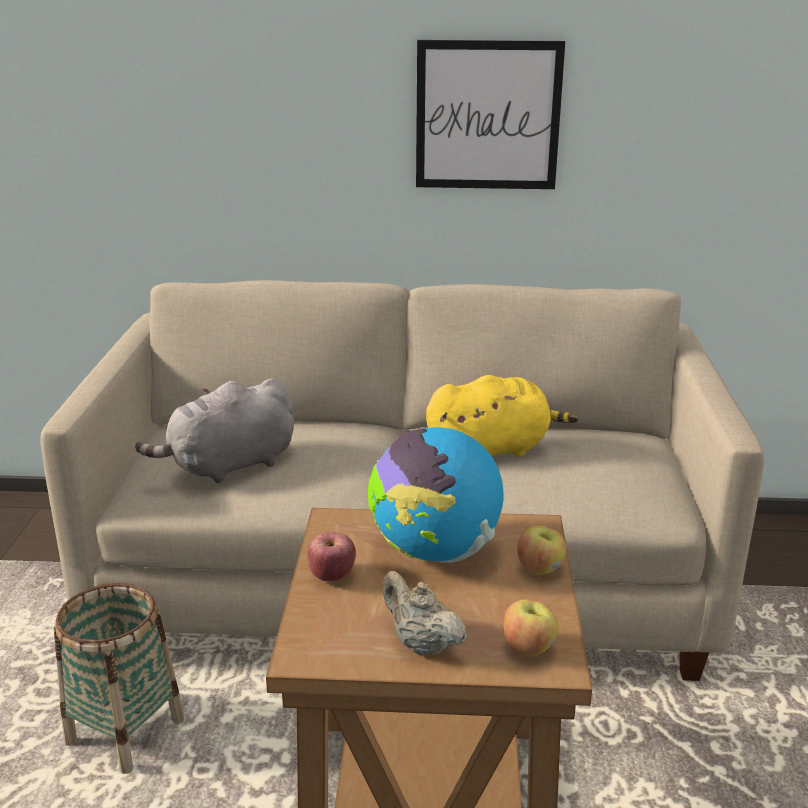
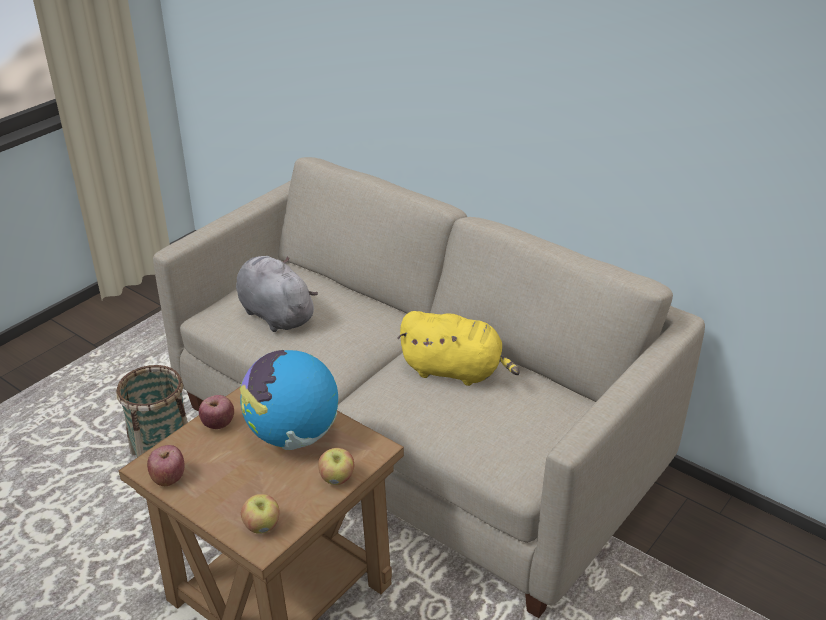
camera: 35 degrees right, 10 degrees up
grey plush toy [135,378,294,484] -> grey plush toy turned 45 degrees clockwise [236,256,318,332]
beige teapot [383,571,467,656] -> none
picture [416,40,565,189] -> none
none -> apple [147,445,184,486]

